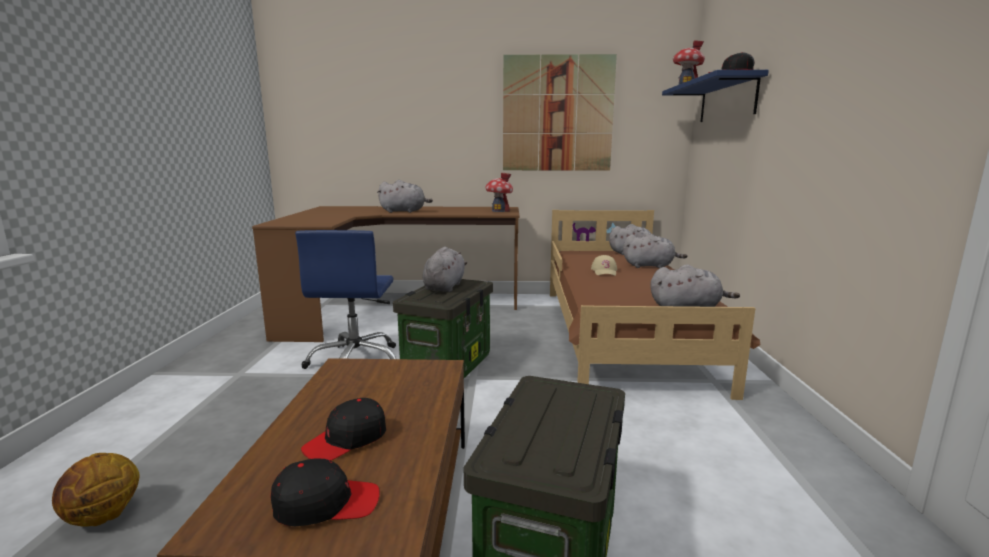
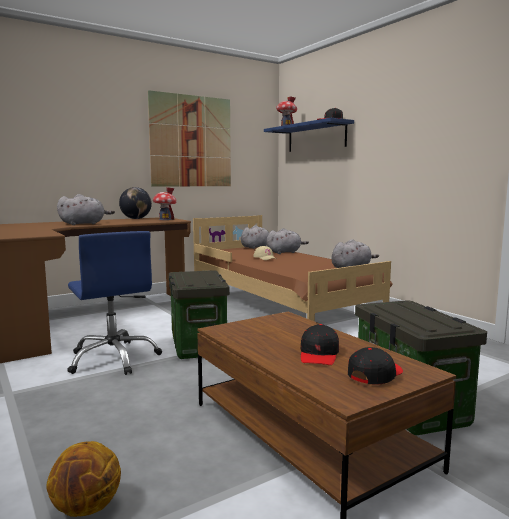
camera: 35 degrees left, 5 degrees down
grey plush toy [422,247,467,292] -> none
none -> globe [119,187,152,219]

